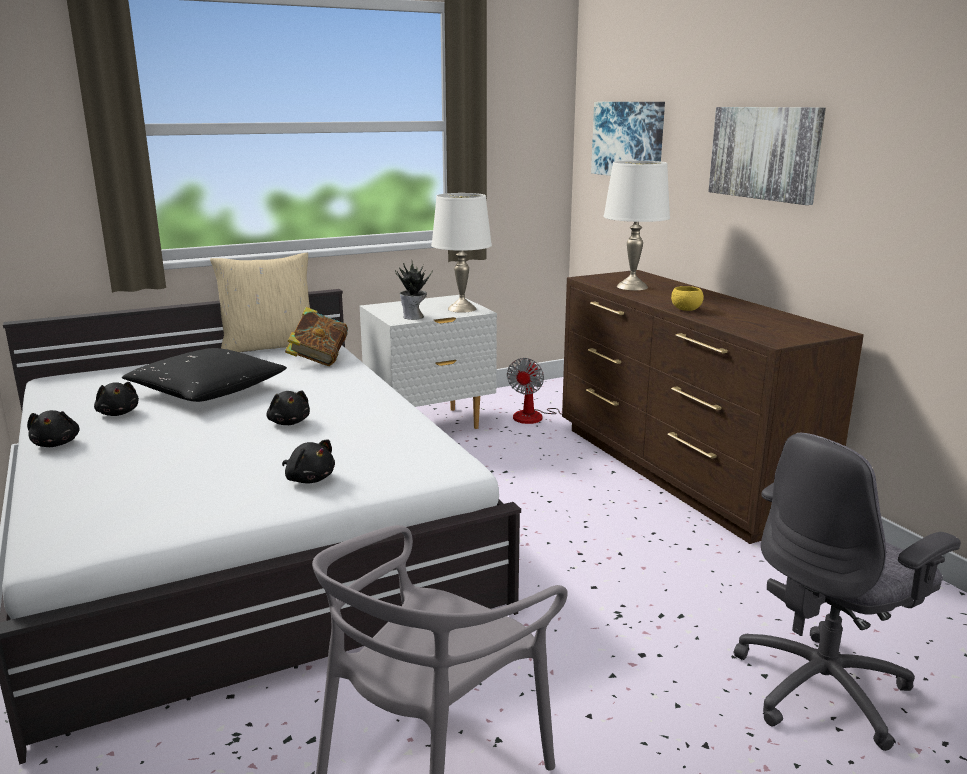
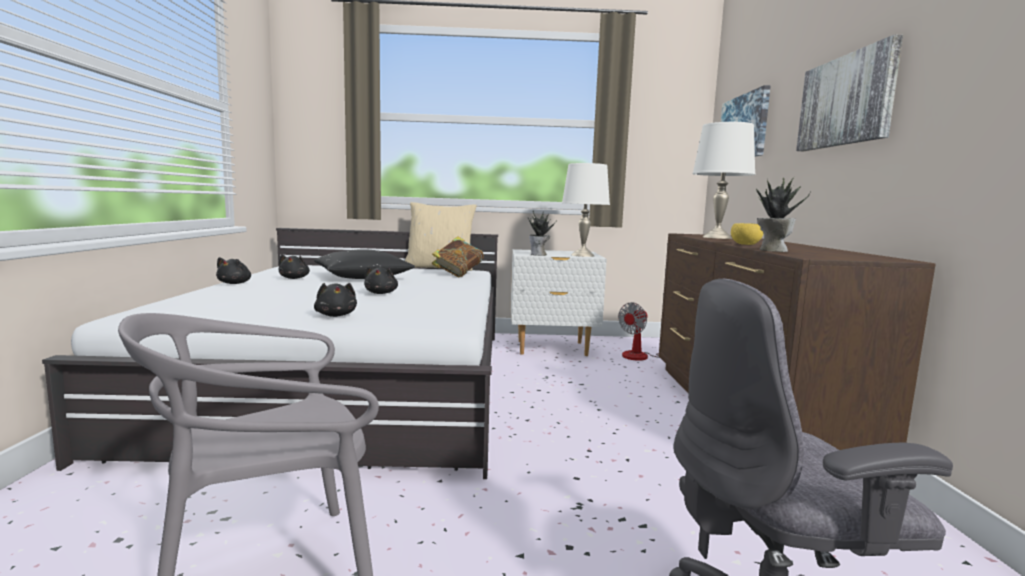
camera: 25 degrees right, 10 degrees down
none -> potted plant [756,177,811,252]

